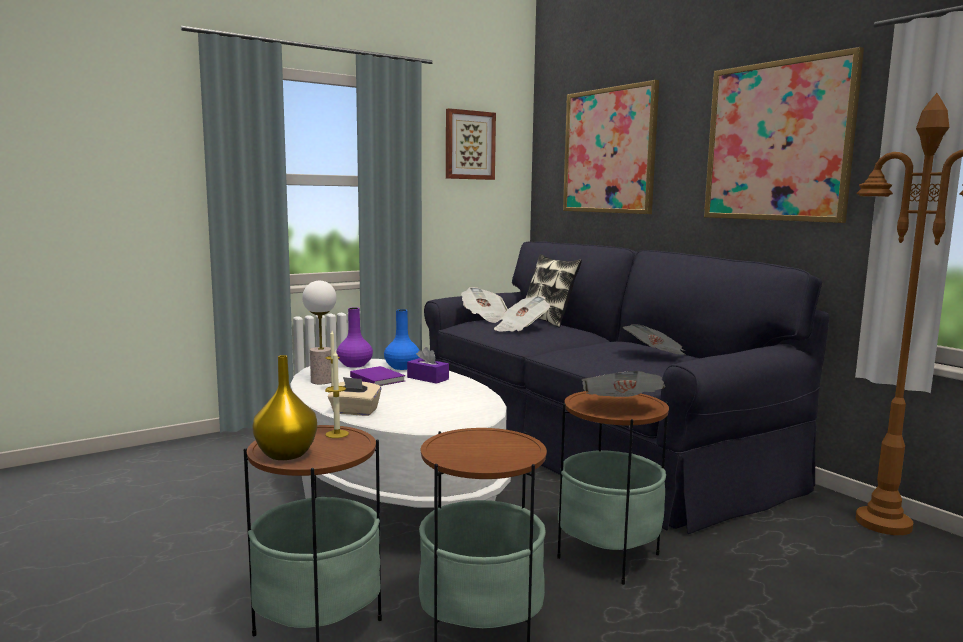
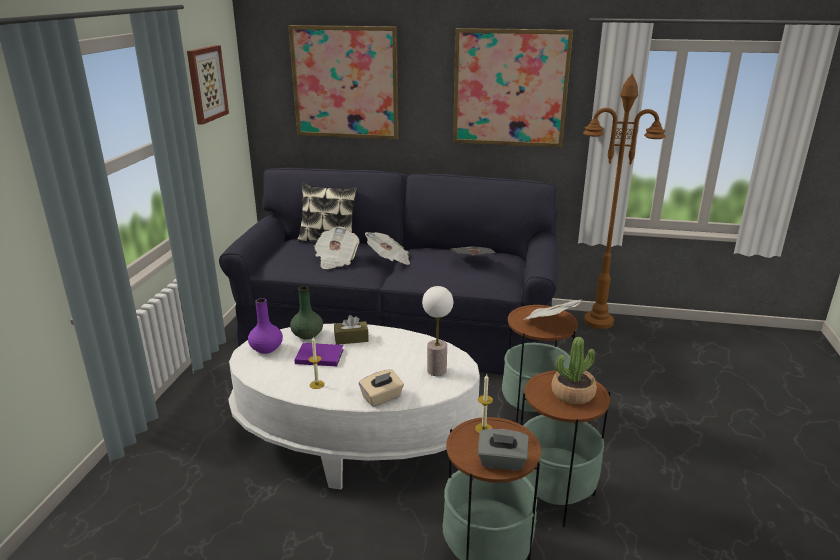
camera: 45 degrees left, 15 degrees up
yellow vase [252,355,317,460] -> grey tissue box [478,429,528,471]
table lamp [302,281,336,384] -> table lamp moved to [422,286,453,376]
blue vase [384,309,420,370] -> green vase [290,286,323,340]
purple tissue box [407,347,449,384] -> brown tissue box [334,315,369,345]
newspaper [461,287,508,323] -> newspaper moved to [365,232,410,265]
none -> potted plant [552,337,597,404]

